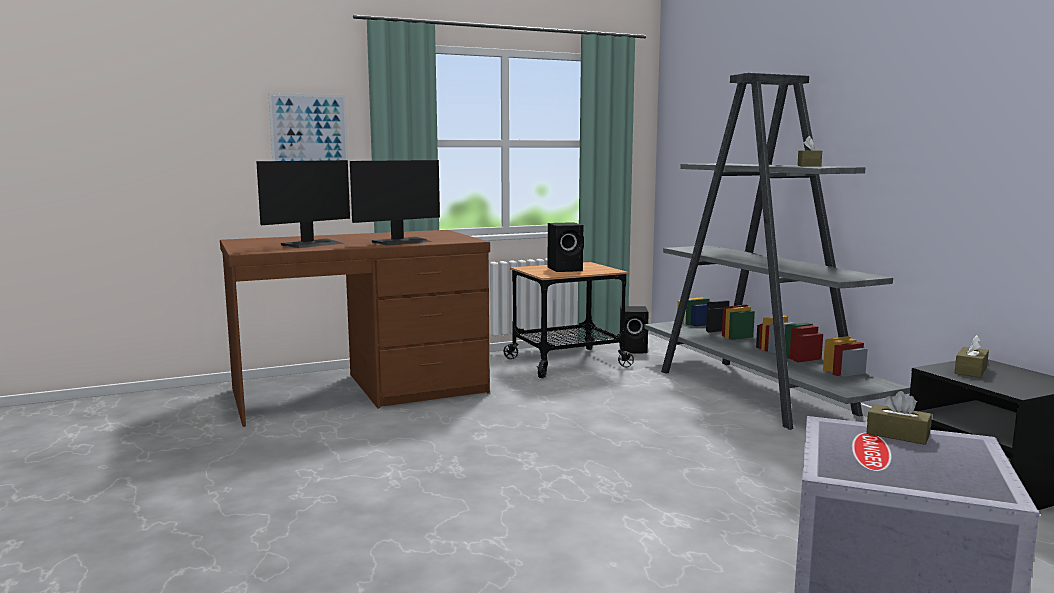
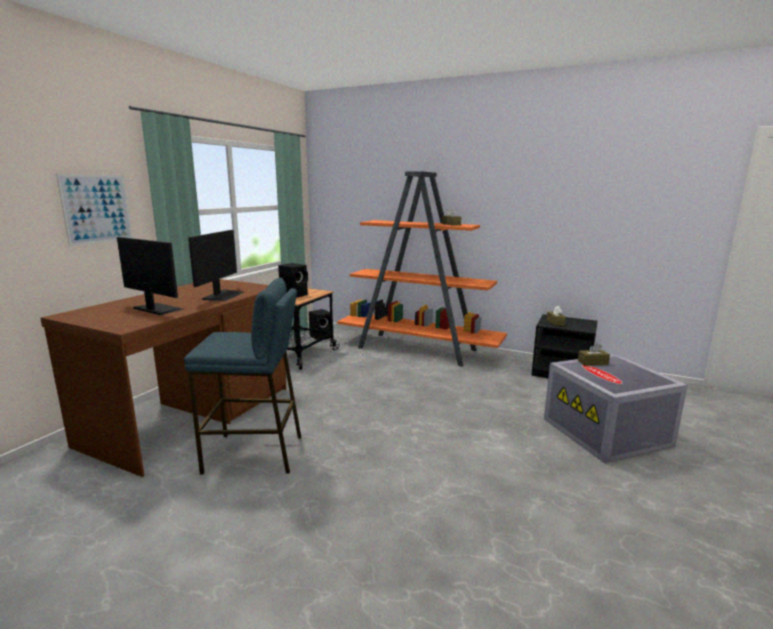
camera: 40 degrees left, 5 degrees up
monitor [256,160,350,248] -> monitor turned 60 degrees counterclockwise [117,237,184,315]
grey bookcase [644,73,910,430] -> orange bookcase [337,171,507,367]
none -> blue stool [184,277,301,475]

